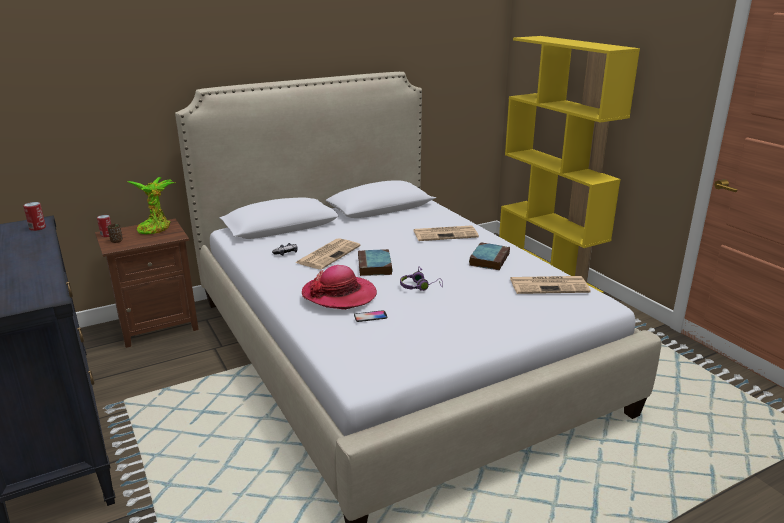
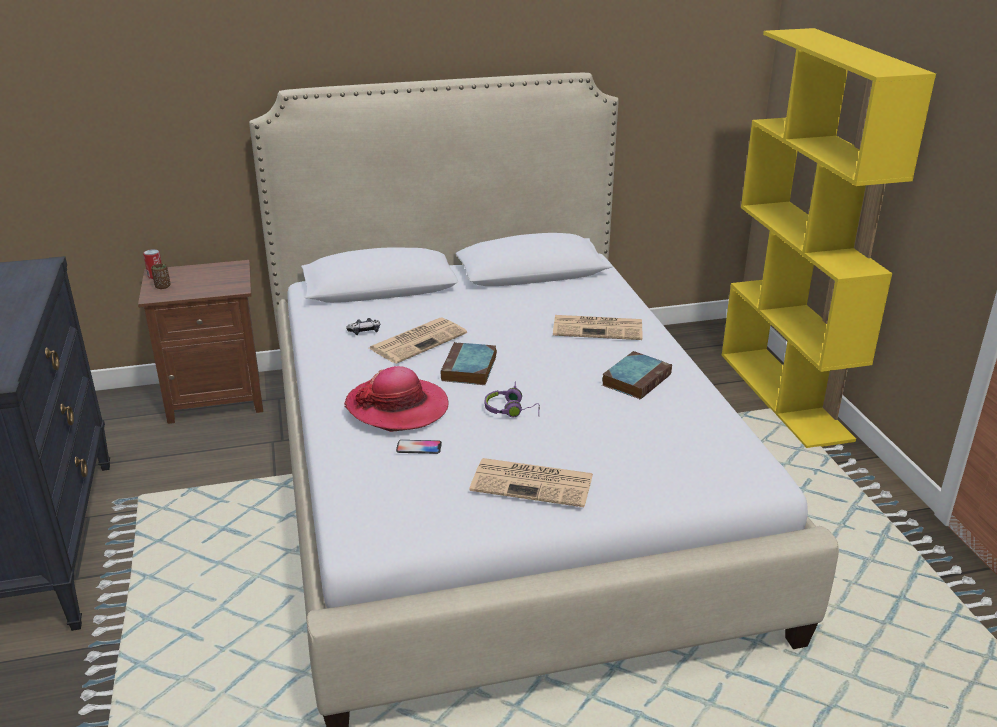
camera: 15 degrees right, 5 degrees up
can [23,202,46,231] -> none
potted plant [127,177,175,234] -> none
newspaper [510,276,591,294] -> newspaper moved to [469,458,593,507]

